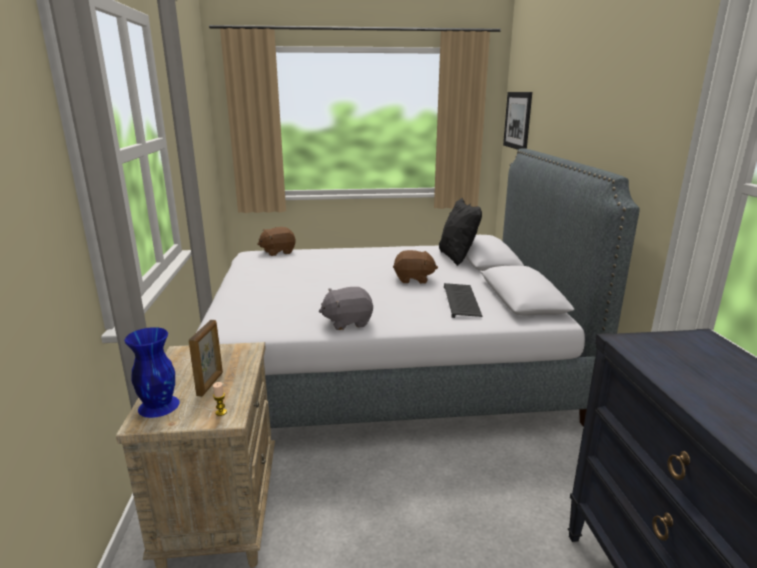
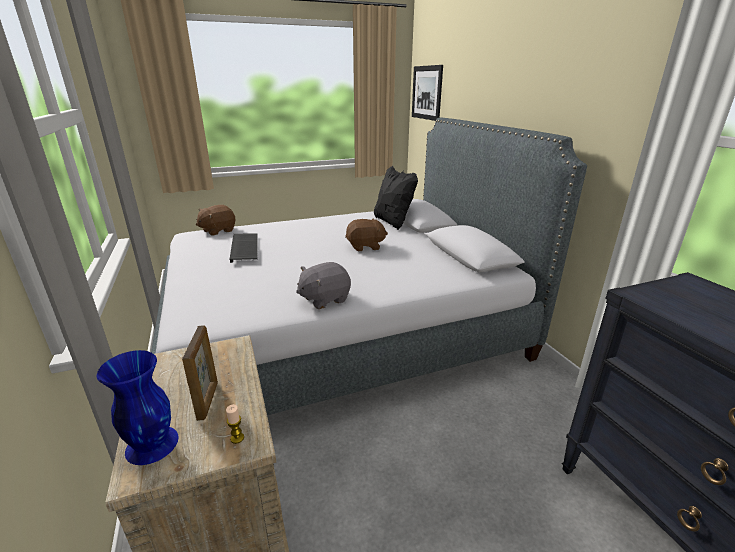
camera: 15 degrees left, 5 degrees up
keyboard [444,283,482,318] -> keyboard moved to [230,233,258,263]

